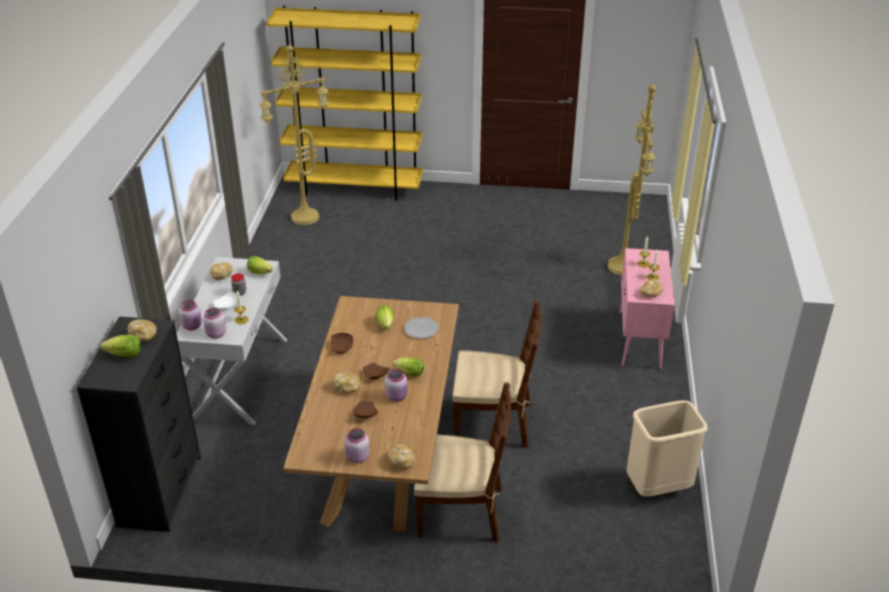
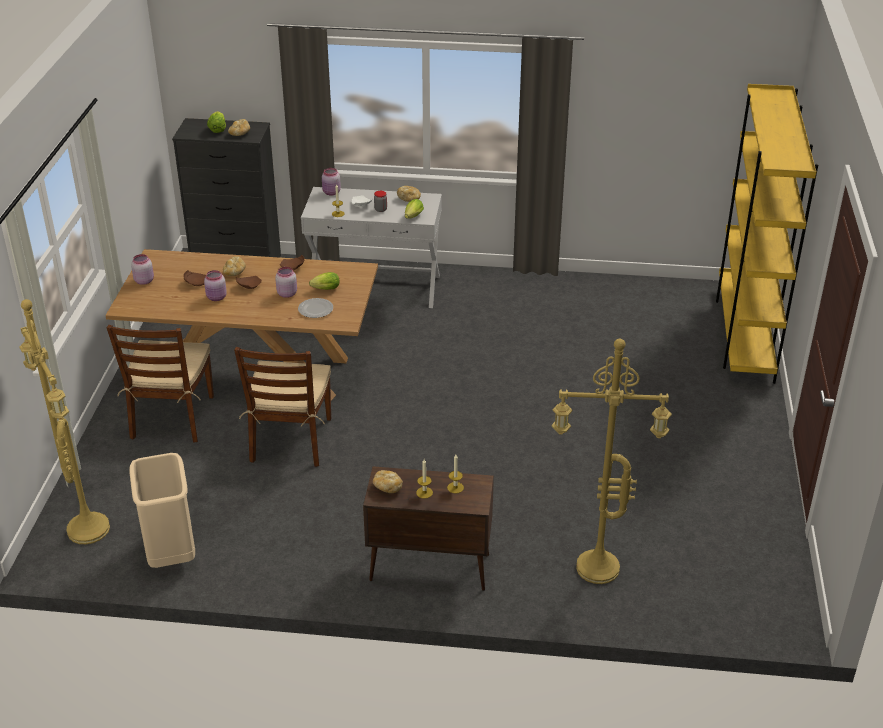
camera: 90 degrees right, 0 degrees up
pink jar [203,308,226,338] -> pink jar moved to [275,267,297,298]
yellow floor lamp [260,45,329,225] -> yellow floor lamp moved to [19,299,110,544]
bread [387,444,415,470] -> none
lettuce [392,357,424,376] -> none
pink cabinet [619,248,675,369] -> brown cabinet [363,466,494,591]

